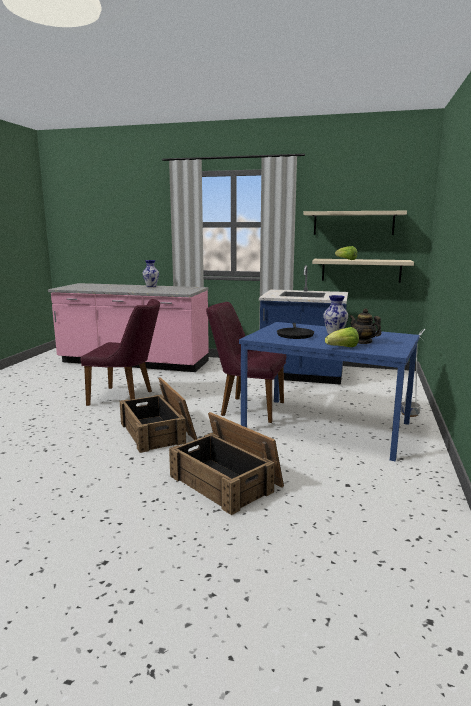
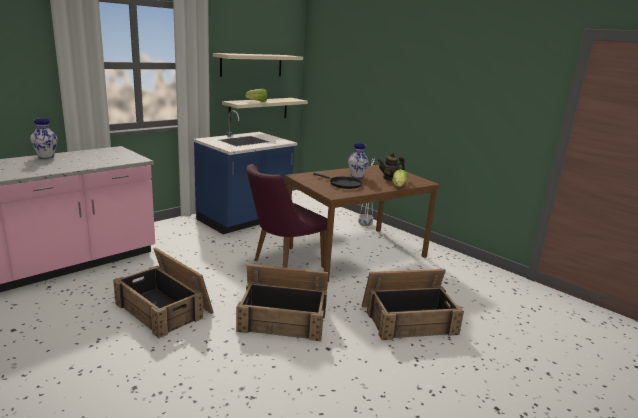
camera: 60 degrees left, 5 degrees up
purple chair [80,299,160,406] -> crate [113,247,214,338]
blue dining table [239,322,420,461] -> brown dining table [283,165,440,282]

